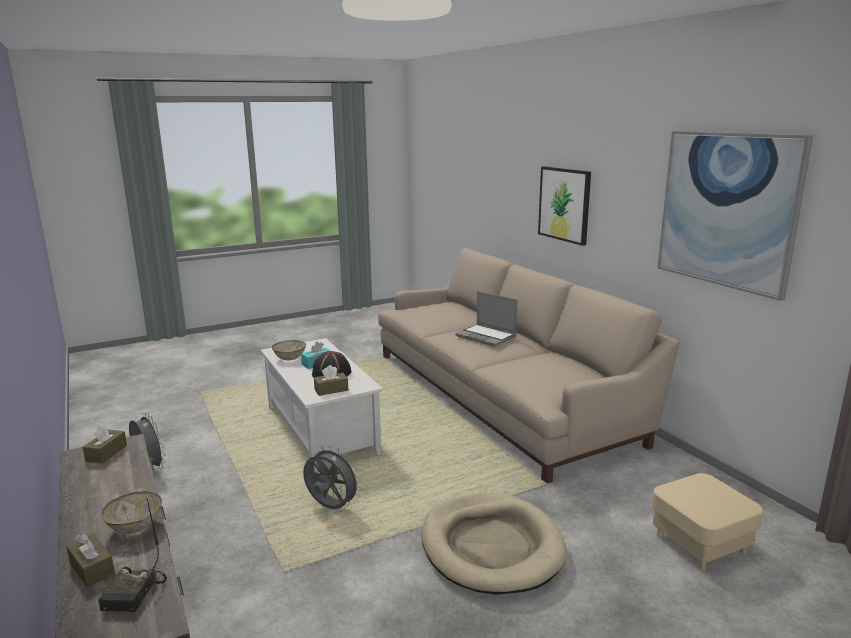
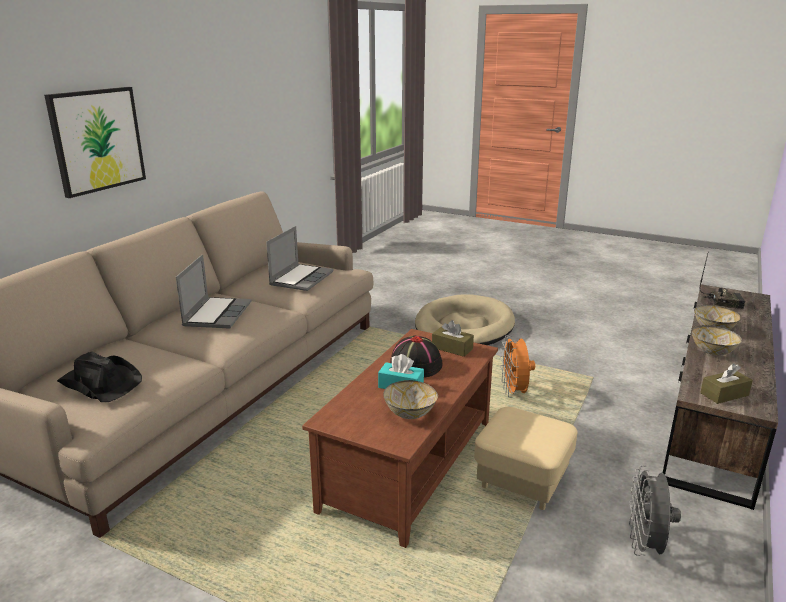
camera: 125 degrees left, 5 degrees up
brown tissue box [66,533,115,587] -> none
radio [98,498,167,612] -> radio turned 45 degrees clockwise [700,254,745,309]
white coffee table [261,338,383,472] -> brown coffee table [302,329,498,548]
grey fan [303,446,362,509] -> orange fan [500,335,535,398]
beige ottoman [652,473,763,571] -> beige ottoman moved to [474,407,578,510]
picture [658,131,813,301] -> none
none -> black hat [57,351,142,402]
none -> laptop [266,226,333,291]
none -> bowl [692,325,742,355]

